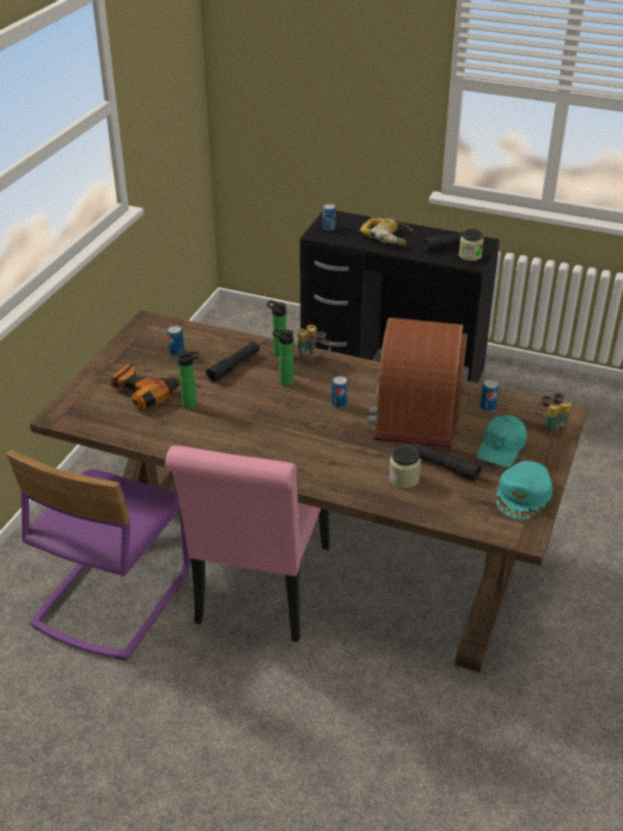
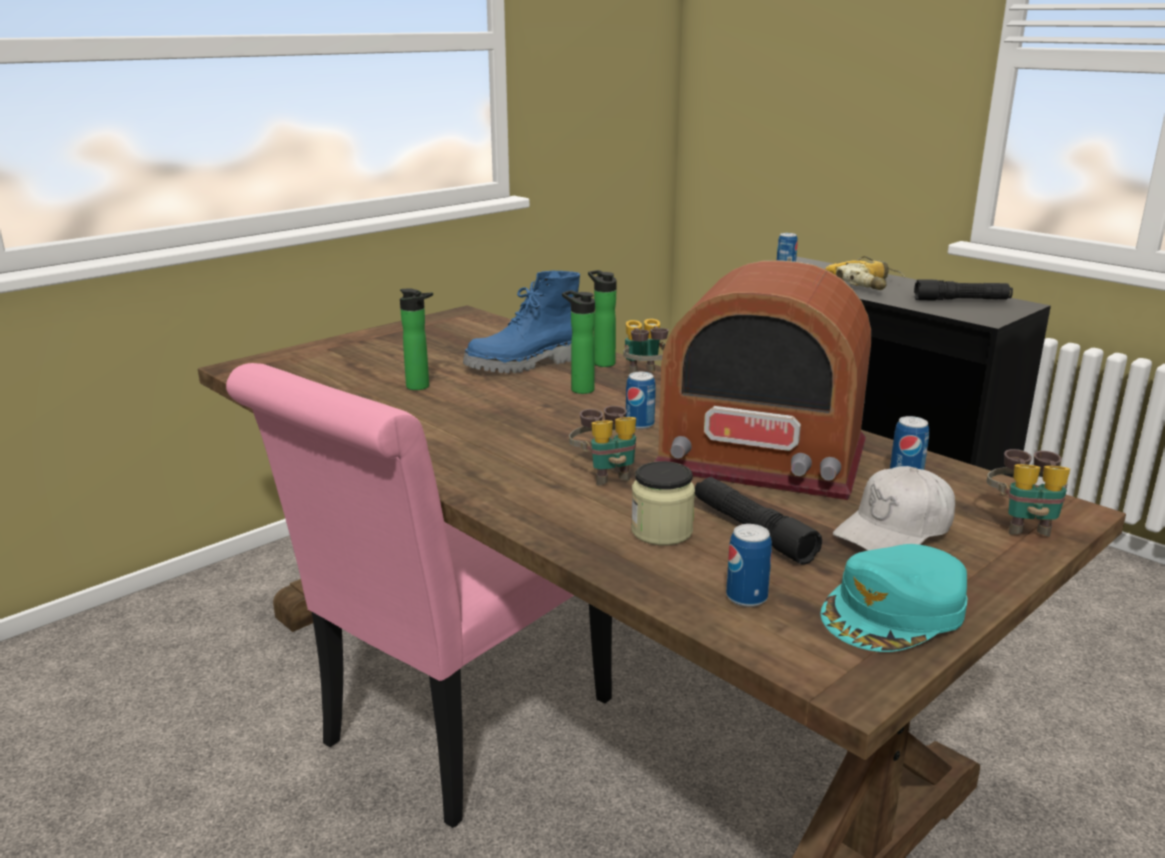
camera: 25 degrees right, 15 degrees down
purple chair [7,450,191,661] -> none
power drill [111,364,180,411] -> none
can [167,326,184,356] -> can moved to [726,524,772,607]
black flashlight [206,342,260,382] -> blue boot [463,270,580,373]
radio [368,318,467,448] -> radio turned 105 degrees counterclockwise [654,260,871,500]
jar [459,229,484,261] -> none
turquoise cap [477,415,527,467] -> white cap [833,466,955,551]
none -> binoculars [569,406,636,486]

